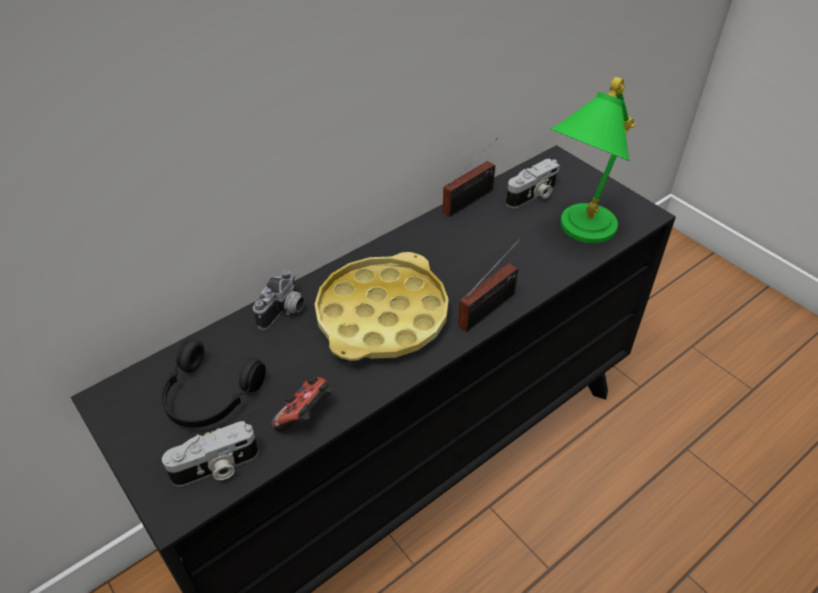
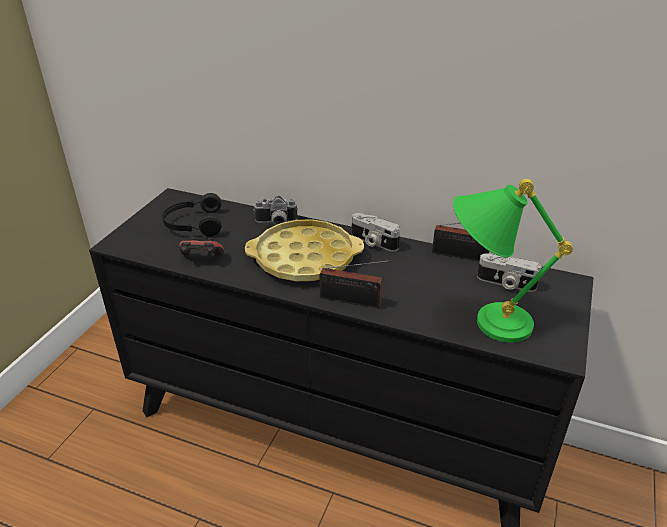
camera: 60 degrees right, 10 degrees down
camera [162,421,259,486] -> camera moved to [352,213,400,251]

